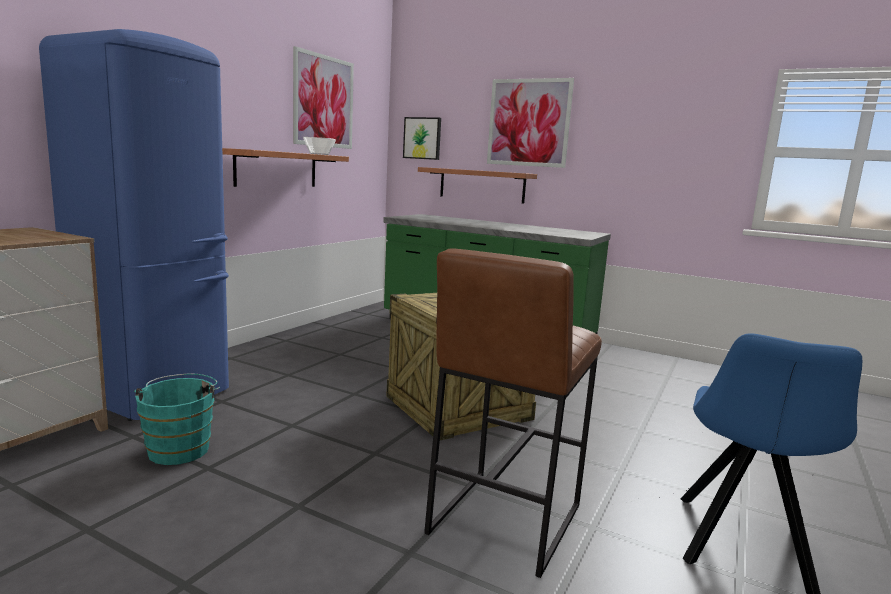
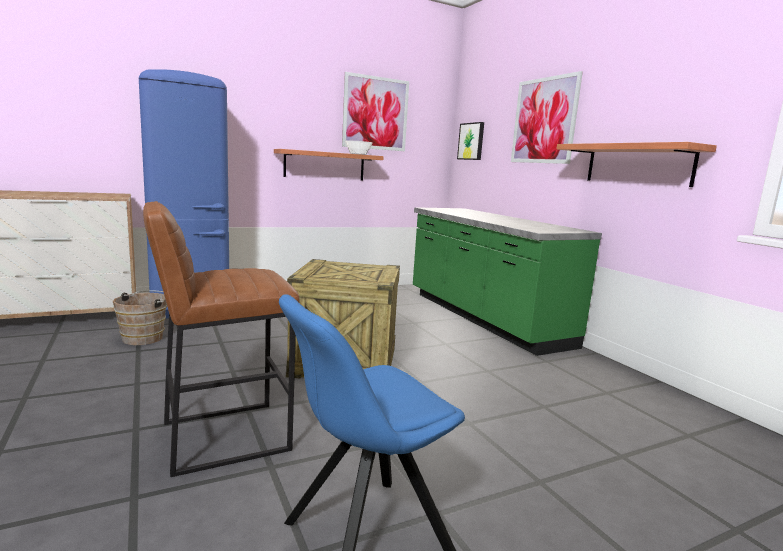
camera: 35 degrees right, 0 degrees up
turquoise bucket [134,373,220,465] -> brown bucket [113,291,167,345]
shelf [418,167,537,204] -> shelf moved to [557,142,717,187]

